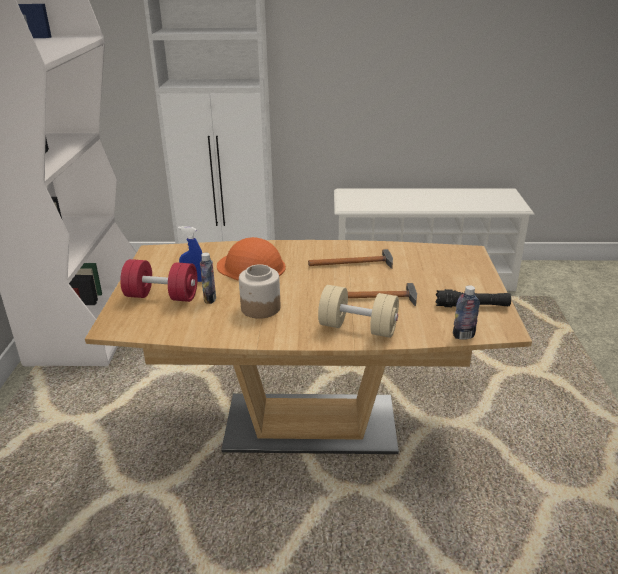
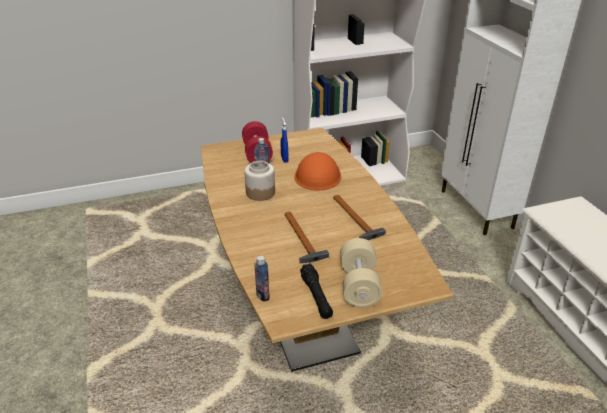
camera: 70 degrees right, 5 degrees up
beige dumbbell [318,285,399,338] -> beige dumbbell moved to [340,238,382,308]

